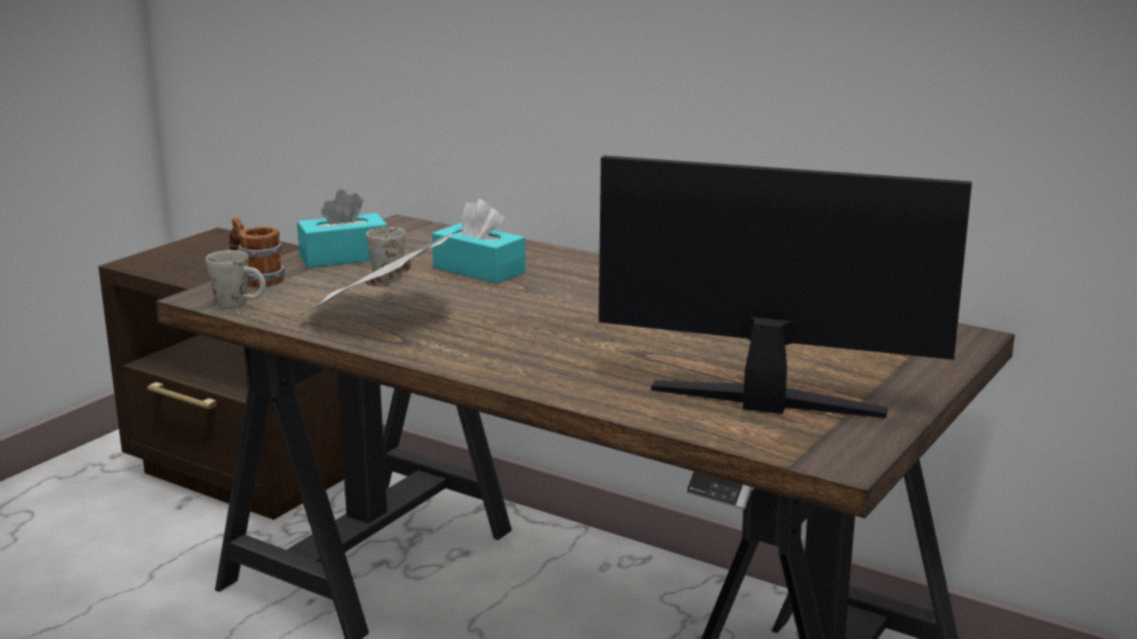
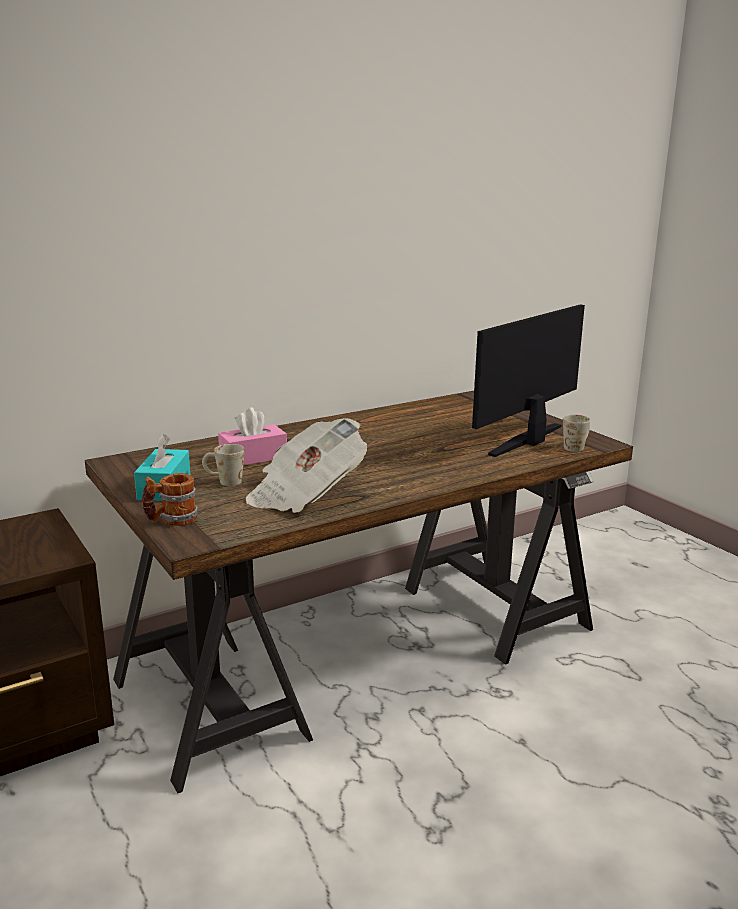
camera: 65 degrees left, 0 degrees up
white mug [206,250,266,308] -> white mug moved to [563,415,590,452]
turquoise tissue box [432,199,526,284] -> pink tissue box [218,407,287,466]

